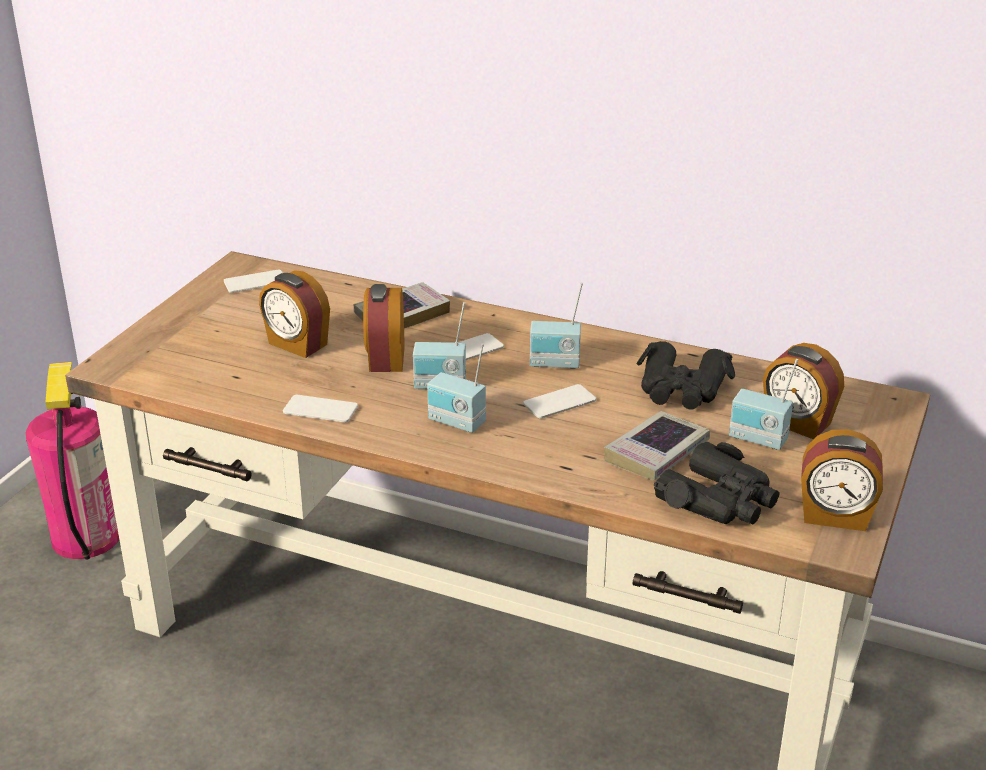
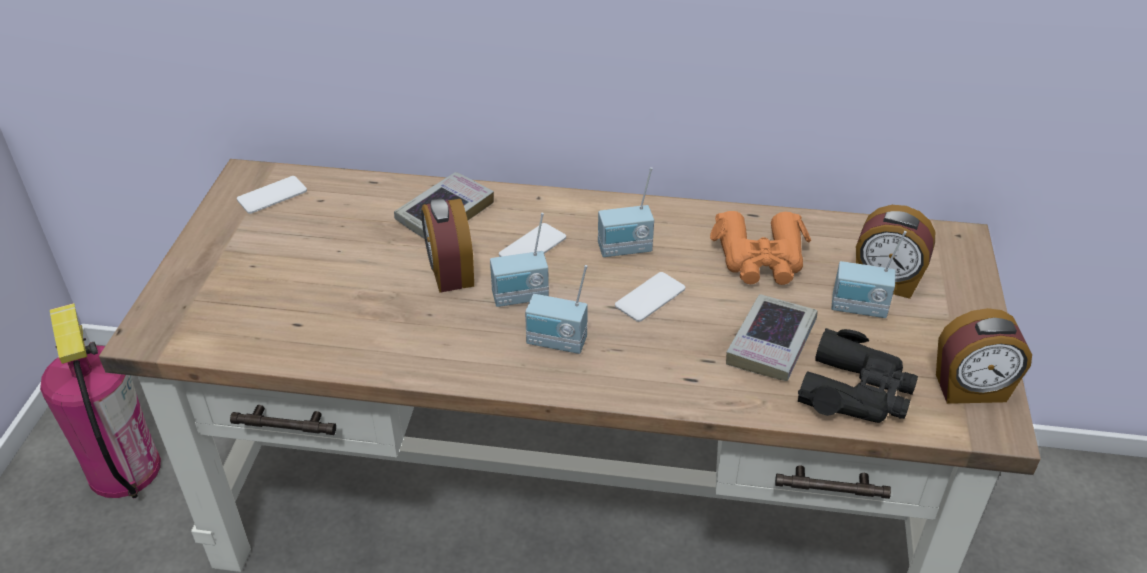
camera: 15 degrees left, 10 degrees up
alarm clock [259,270,330,358] -> none
phone [283,395,358,422] -> none
black binoculars [636,341,735,409] -> orange binoculars [710,211,811,285]

